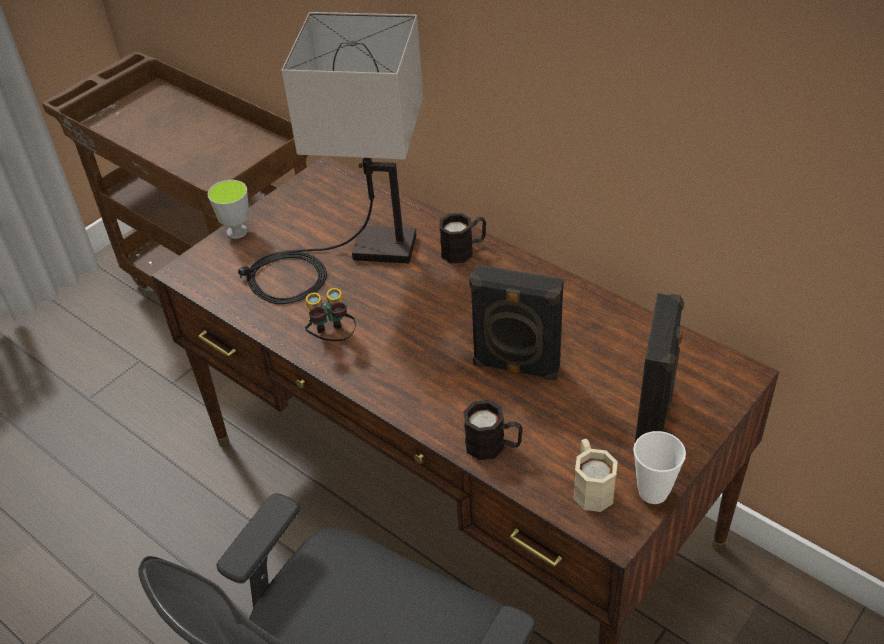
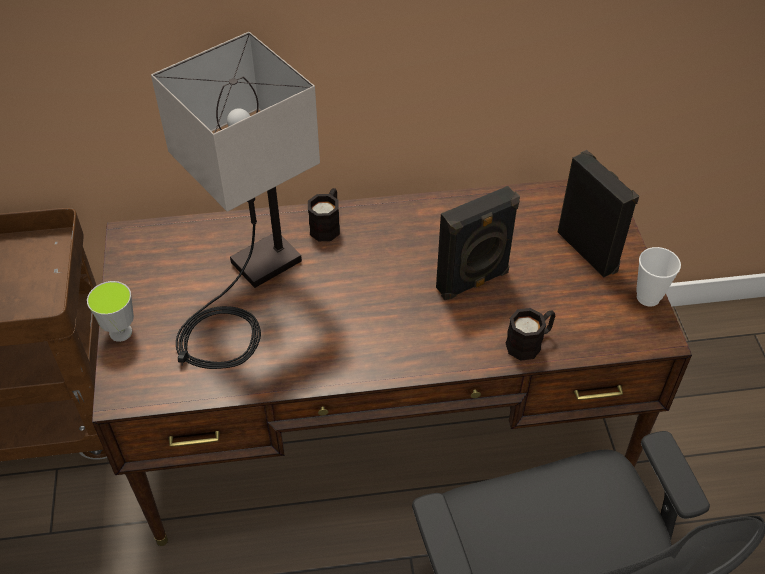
camera: 50 degrees left, 5 degrees up
binoculars [305,288,356,341] -> none
beige mug [573,439,618,512] -> none

